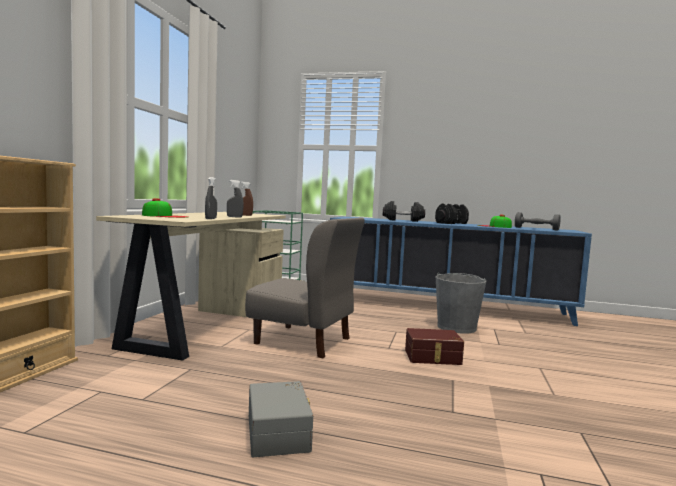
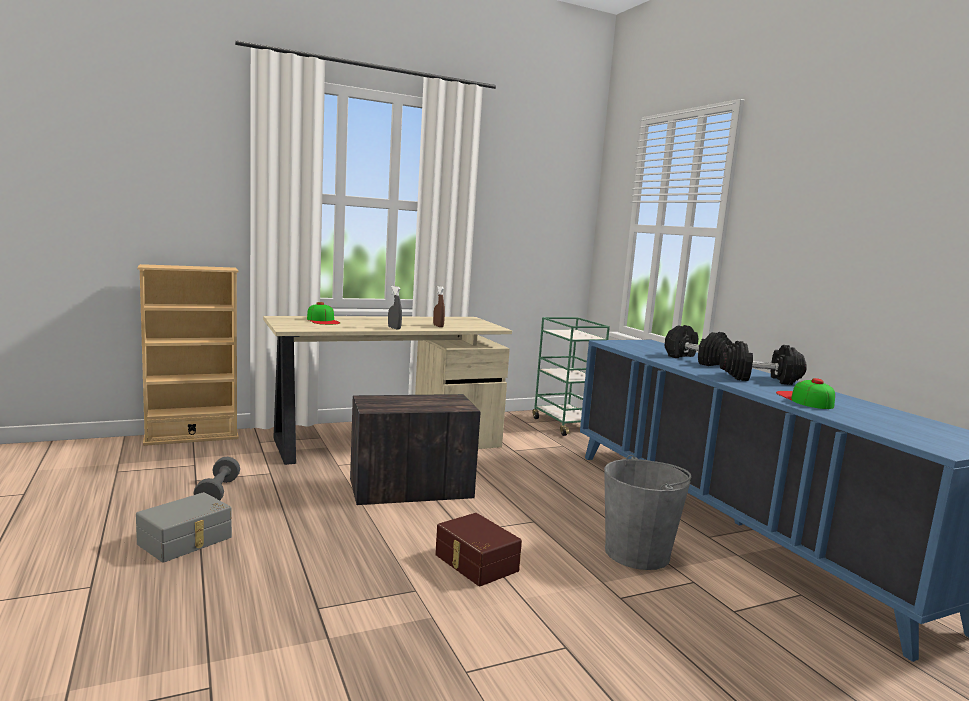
camera: 50 degrees right, 5 degrees up
grey spray bottle [205,177,217,219] -> none
grey chair [245,218,365,358] -> crate [350,394,481,505]
grey dumbbell [515,212,561,231] -> grey dumbbell moved to [193,457,240,500]

